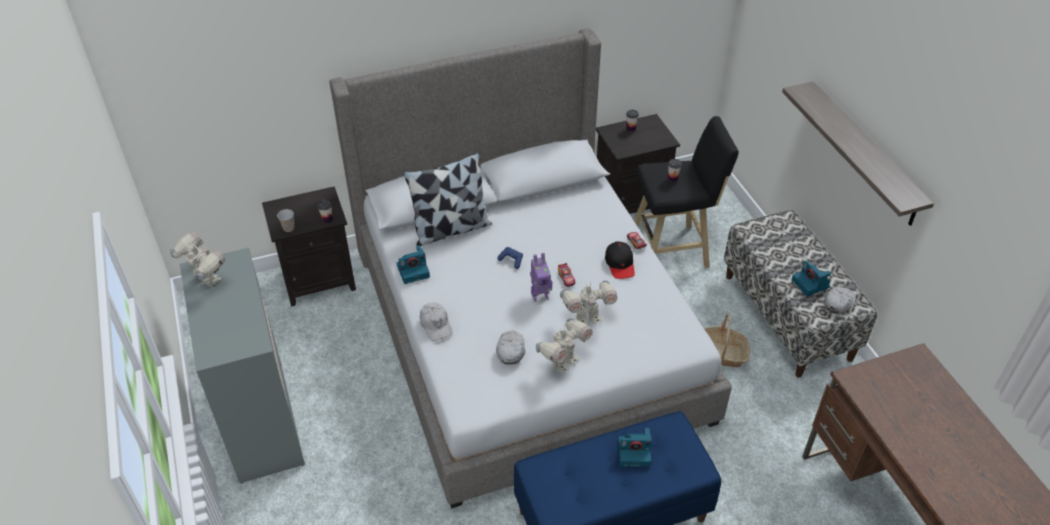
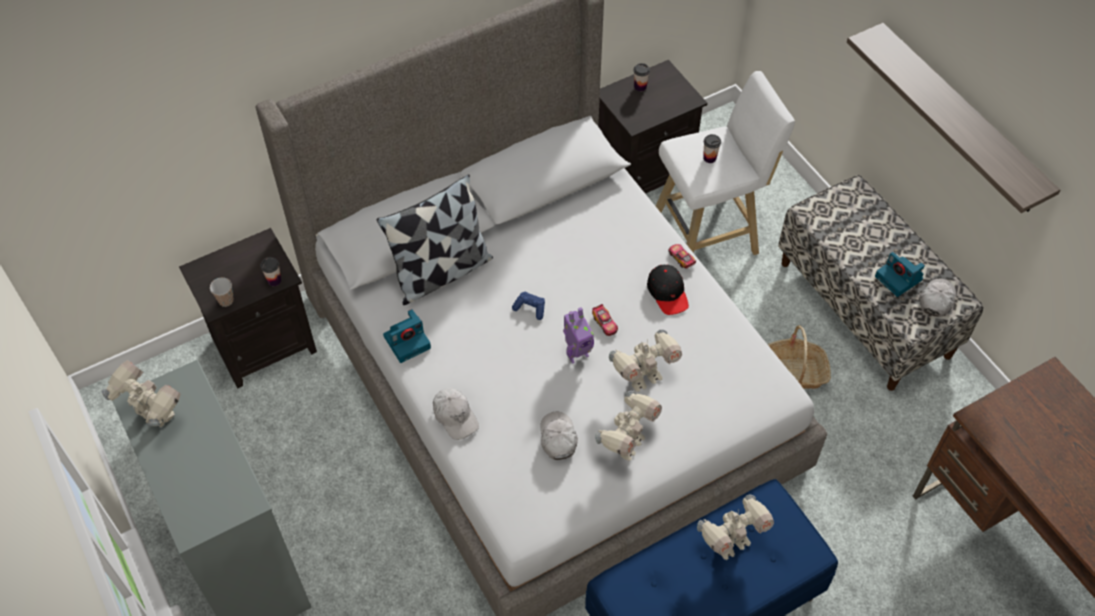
camera: 10 degrees left, 10 degrees up
camera [619,428,652,467] -> toy robot [697,495,774,560]
black stool [634,116,739,268] -> white stool [656,71,795,255]

